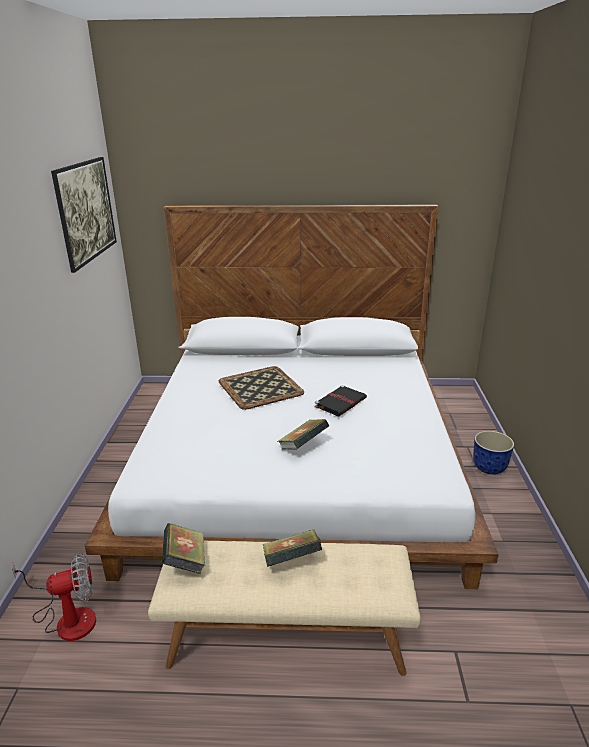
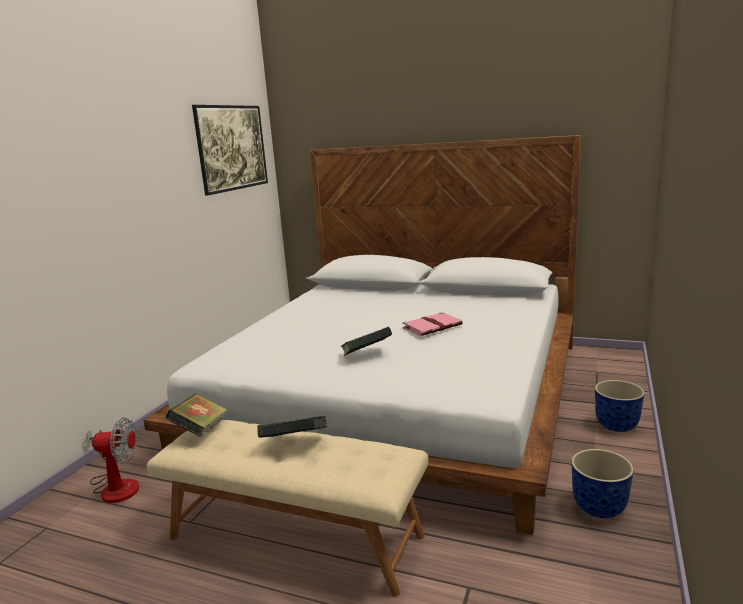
camera: 20 degrees right, 10 degrees down
tray [219,366,304,410] -> none
black book [315,385,367,416] -> pink book [403,312,463,336]
none -> planter [571,449,634,518]

